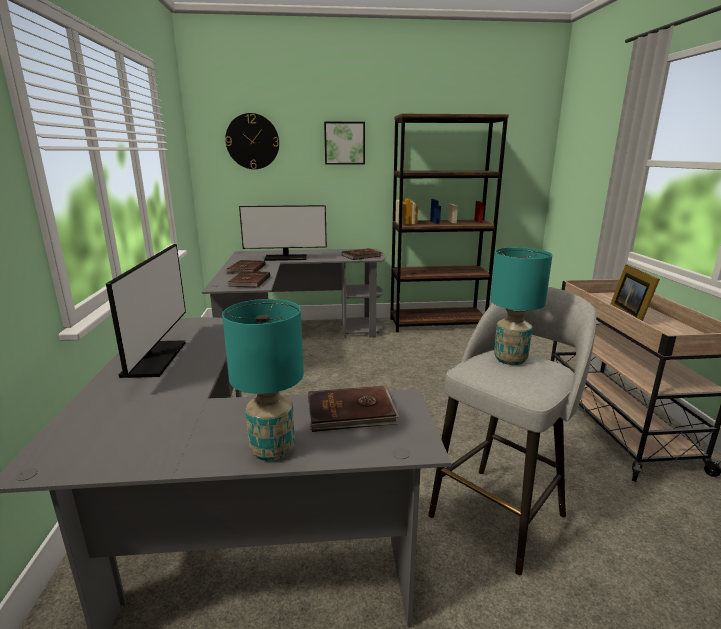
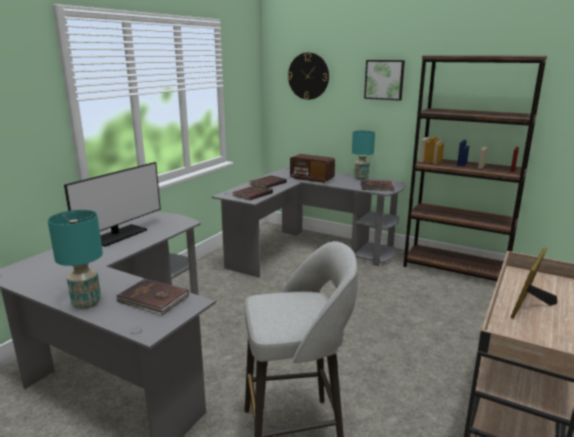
camera: 35 degrees right, 0 degrees up
monitor [239,205,327,261] -> radio [290,154,335,183]
turquoise table lamp [490,247,552,365] -> turquoise table lamp moved to [352,130,375,180]

